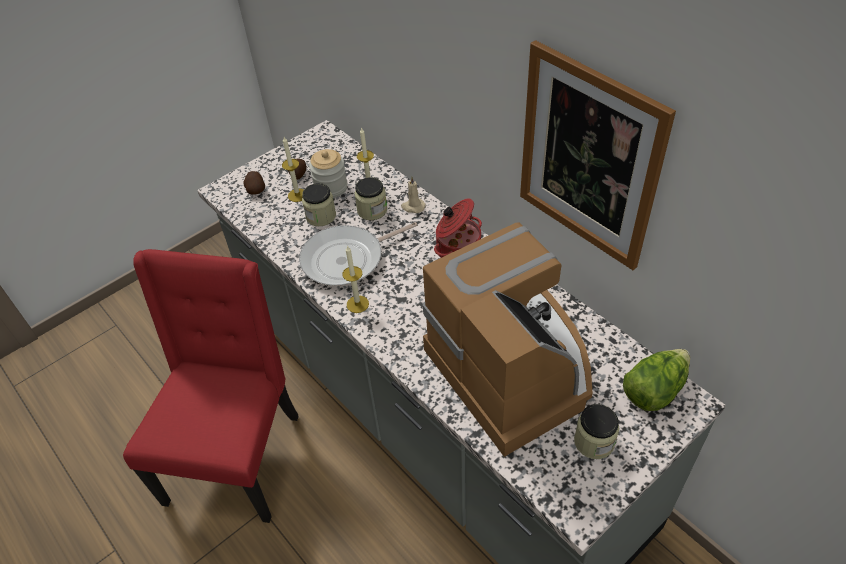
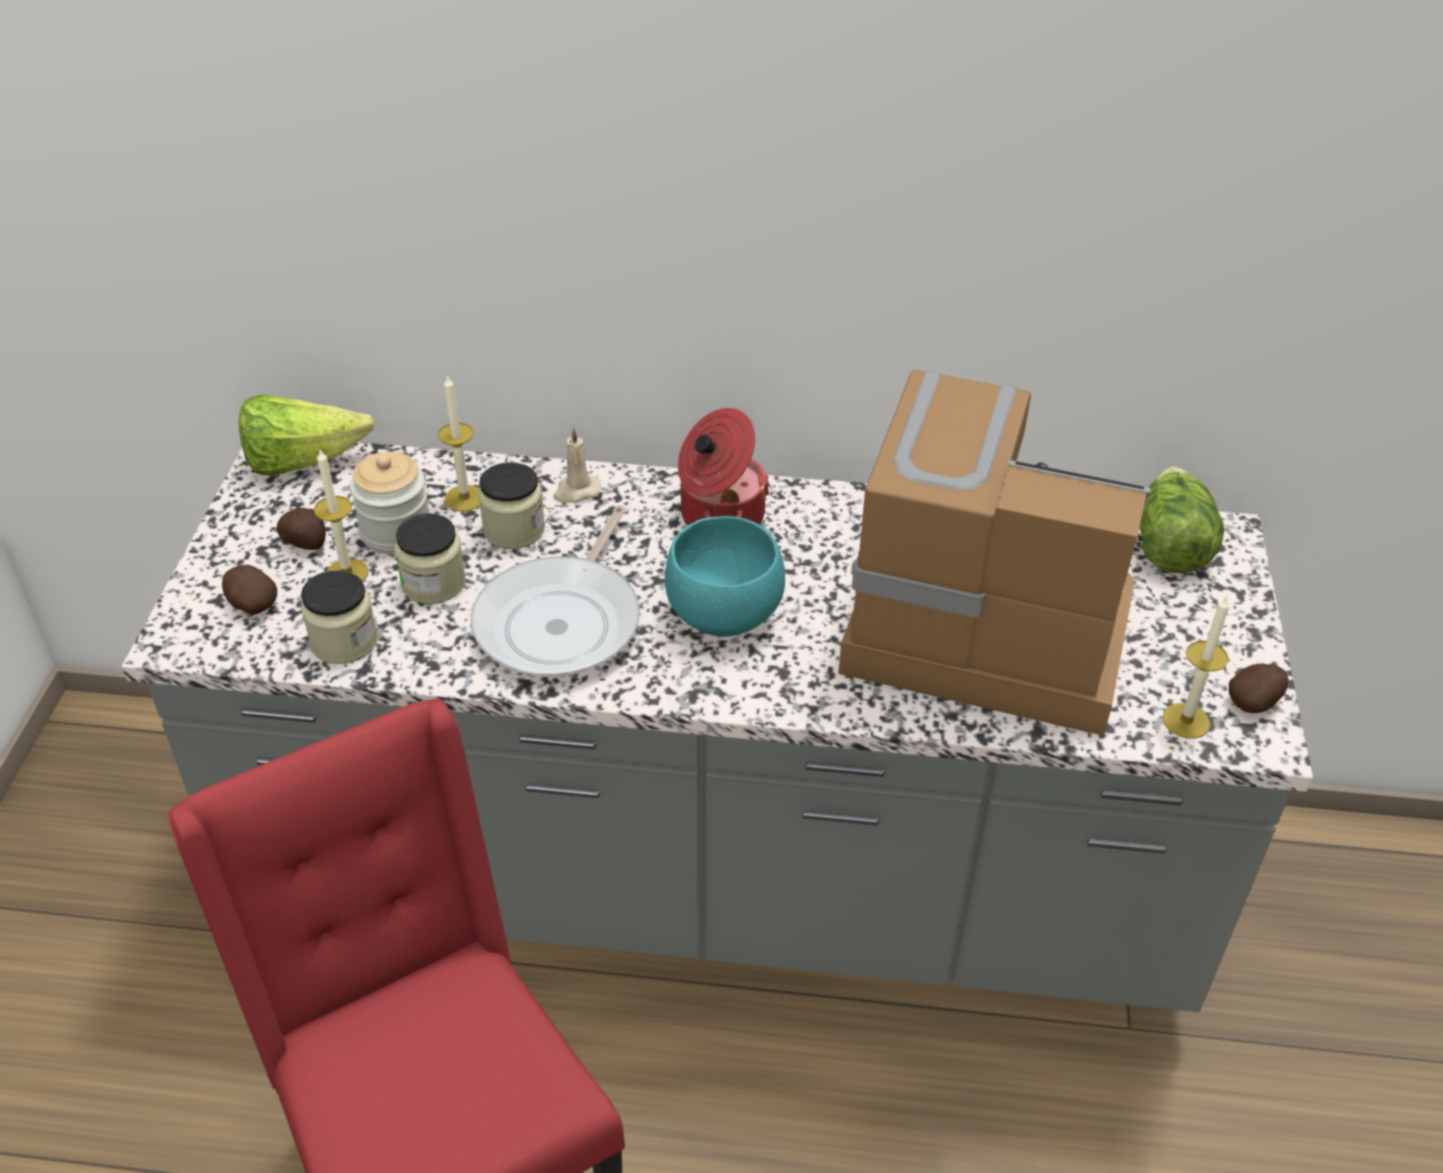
camera: 45 degrees left, 5 degrees down
candle [342,245,369,313] -> candle moved to [1163,596,1229,739]
picture [520,40,676,270] -> none
jar [574,404,619,459] -> jar moved to [301,570,378,664]
none -> lettuce [239,394,374,476]
none -> turquoise bowl [665,516,785,637]
none -> potato [1229,664,1288,713]

